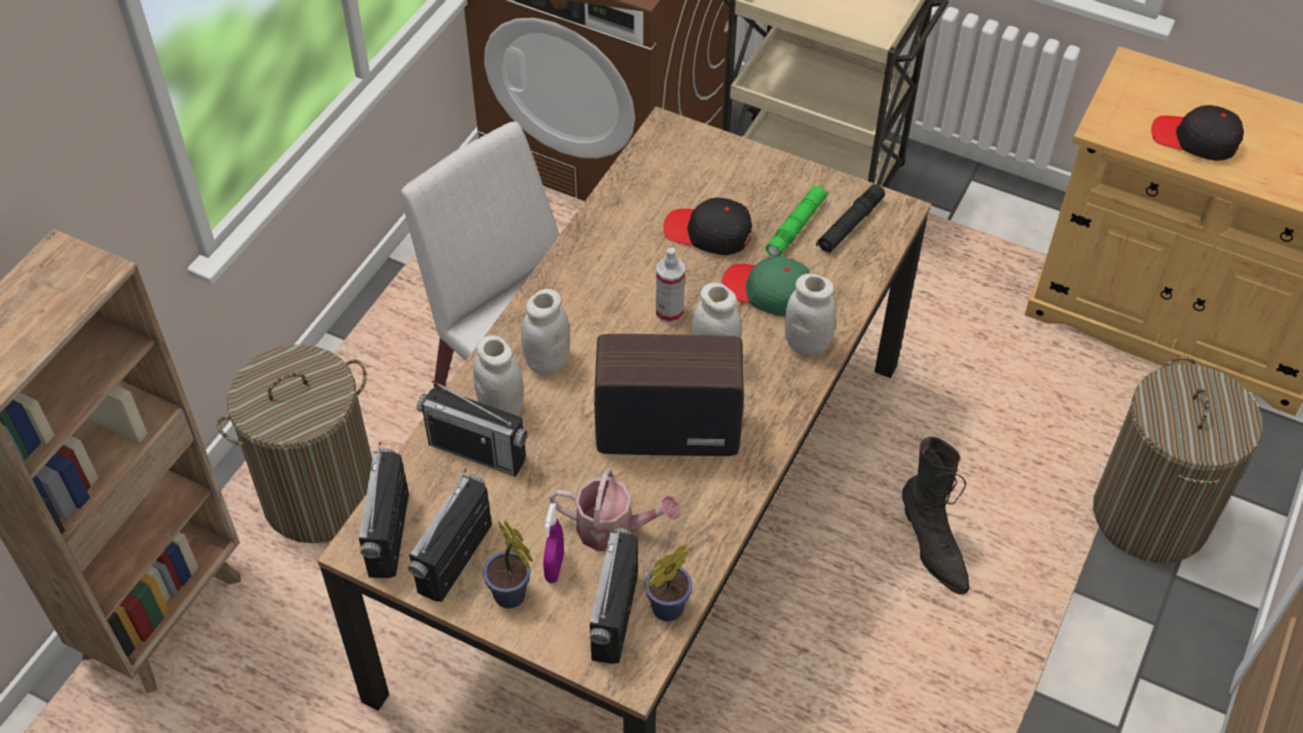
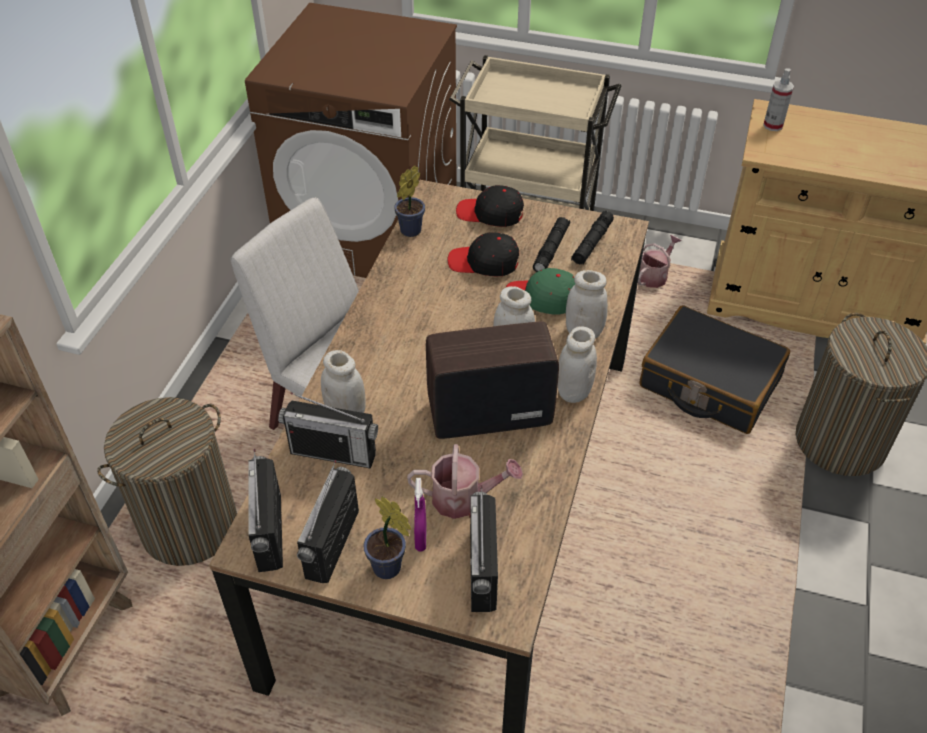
camera: 10 degrees left, 5 degrees down
white jar [521,289,570,374] -> white jar moved to [558,326,597,403]
potted plant [645,544,692,621] -> potted plant moved to [394,166,425,237]
spray bottle [656,248,685,323] -> spray bottle moved to [763,68,794,131]
green flashlight [765,185,828,256] -> black flashlight [533,217,570,272]
black boot [902,437,970,595] -> none
black cap [1151,105,1244,161] -> black cap moved to [456,185,524,227]
none -> watering can [638,235,682,288]
none -> black suitcase [639,306,790,434]

